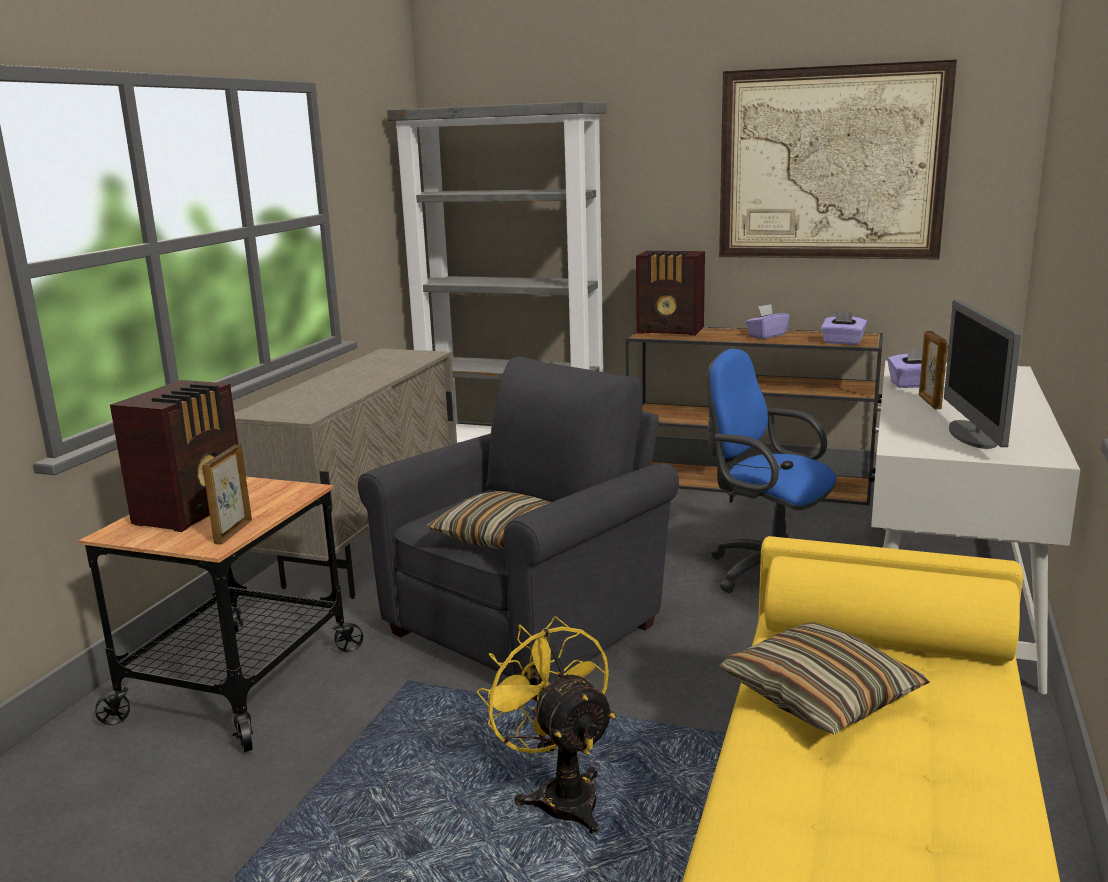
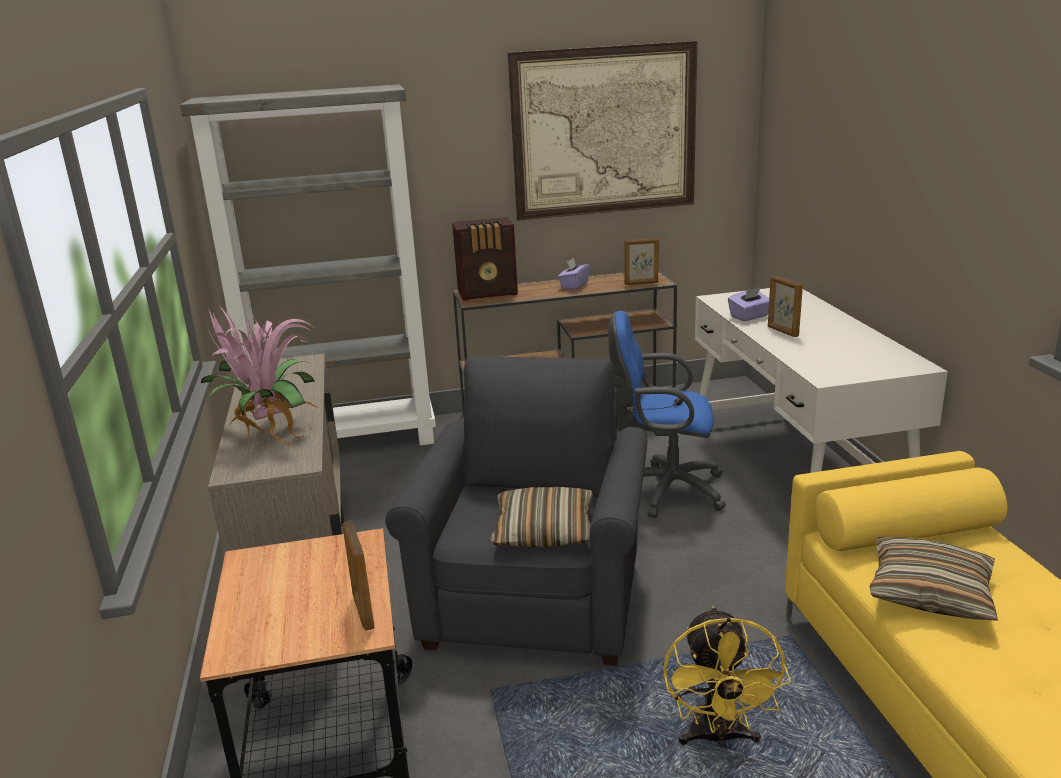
camera: 30 degrees left, 5 degrees up
radio [110,380,239,532] -> none
yellow fan [477,616,615,835] -> yellow fan turned 120 degrees counterclockwise [663,606,791,748]
purple tissue box [821,311,867,345] -> picture frame [624,238,659,285]
monitor [944,300,1021,449] -> none
none -> potted plant [201,305,318,447]

